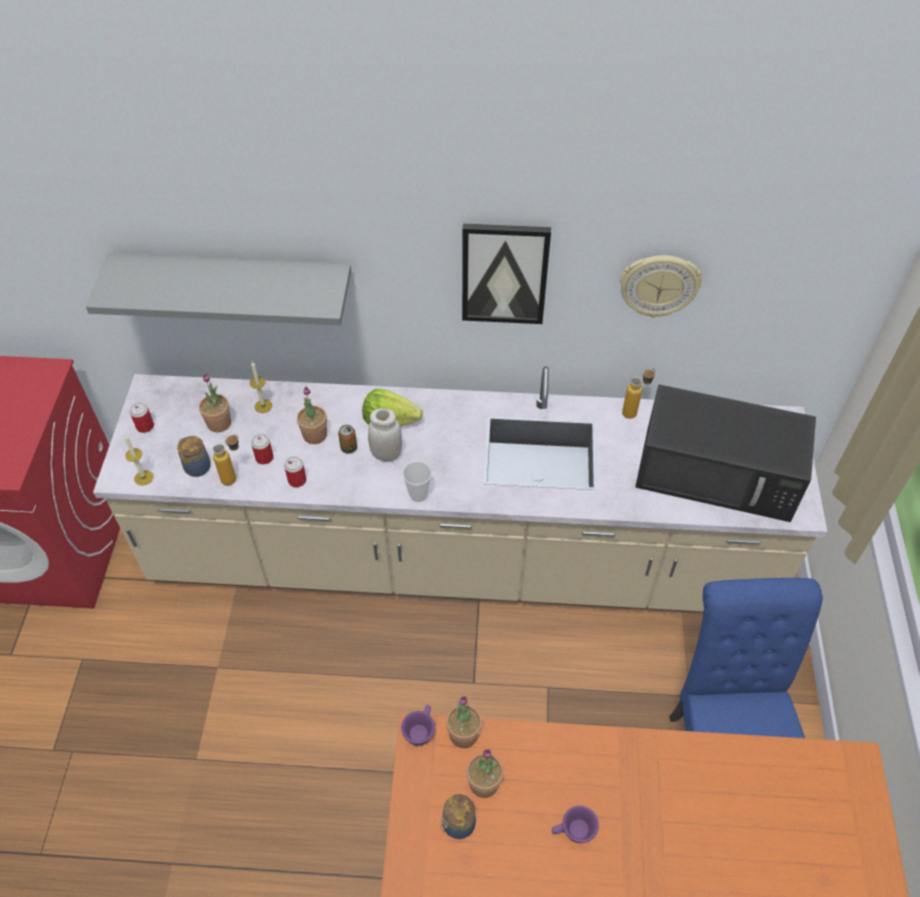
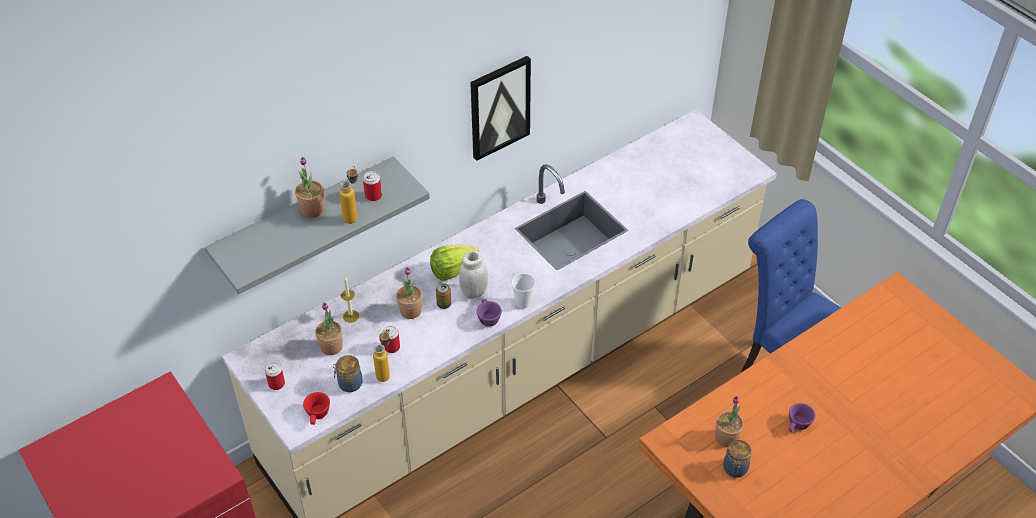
camera: 40 degrees left, 5 degrees down
candle [124,435,153,486] -> red cup [303,392,330,425]
can [284,456,306,487] -> can moved to [363,171,382,201]
purple cup [401,705,435,746] -> purple cup moved to [477,299,502,327]
potted plant [446,696,482,748] -> potted plant moved to [295,157,324,218]
wall clock [620,255,702,318] -> none
bottle [622,368,655,419] -> bottle moved to [339,166,358,224]
black microwave [635,384,816,522] -> none

